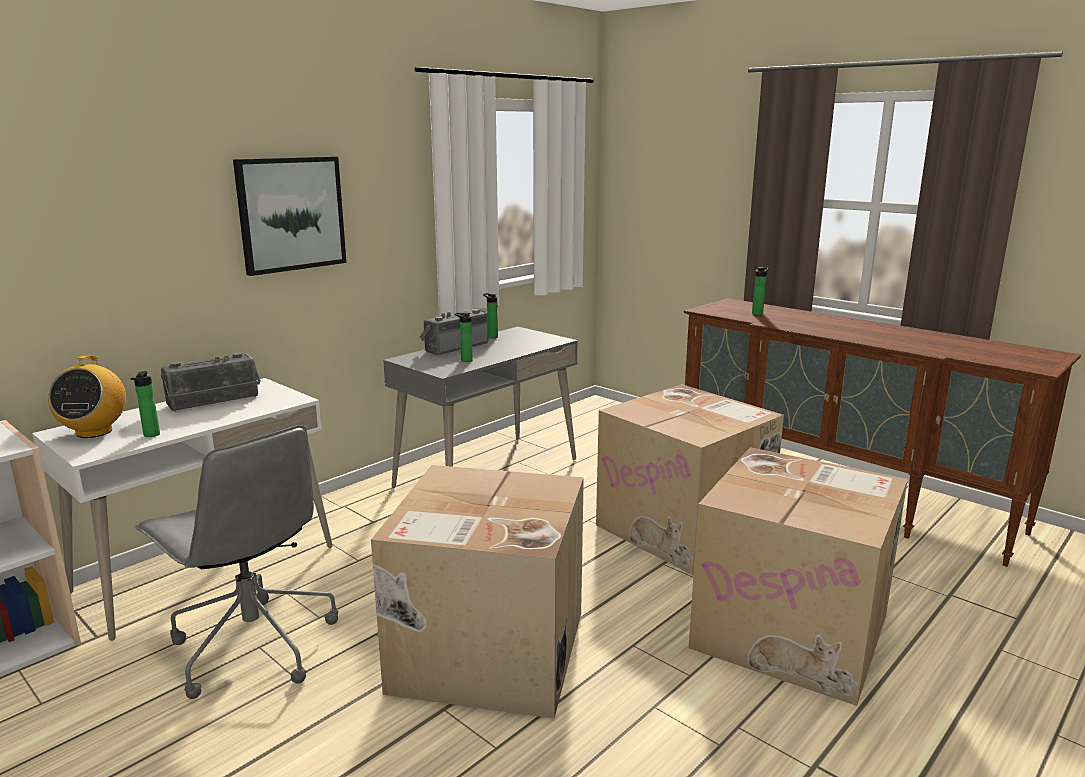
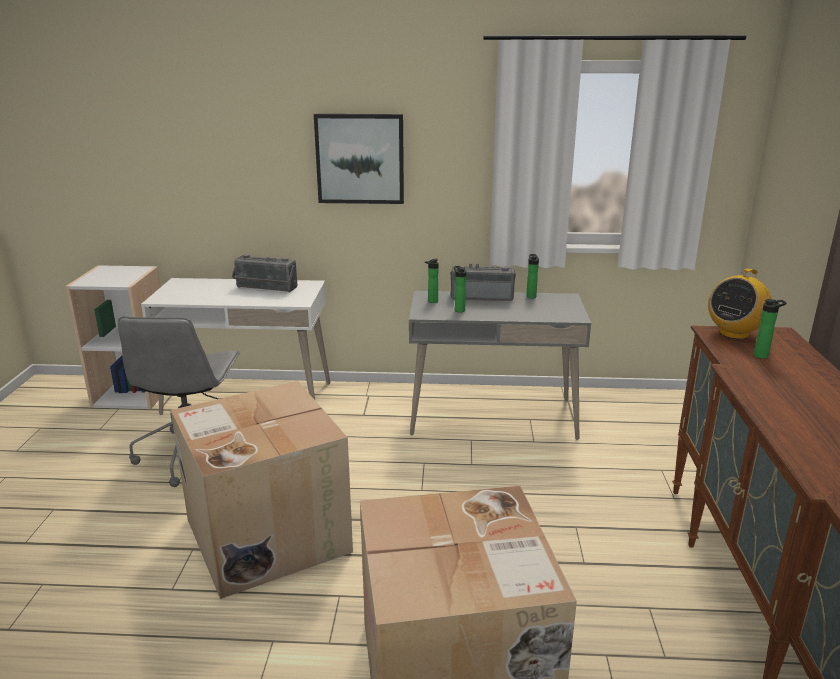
camera: 50 degrees right, 5 degrees up
radio [48,356,126,438] -> radio moved to [708,268,772,339]
bottle [130,371,160,437] -> bottle moved to [425,259,439,303]
cardboard box [596,384,784,575] -> none

